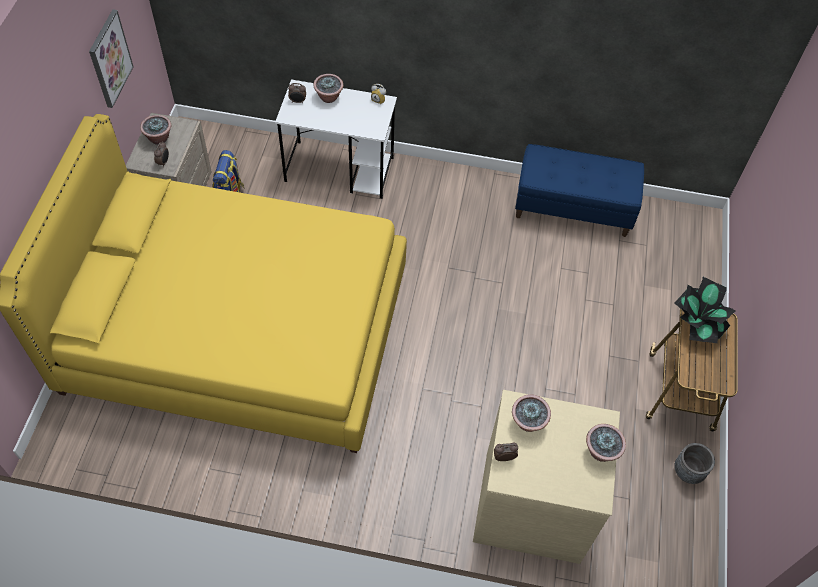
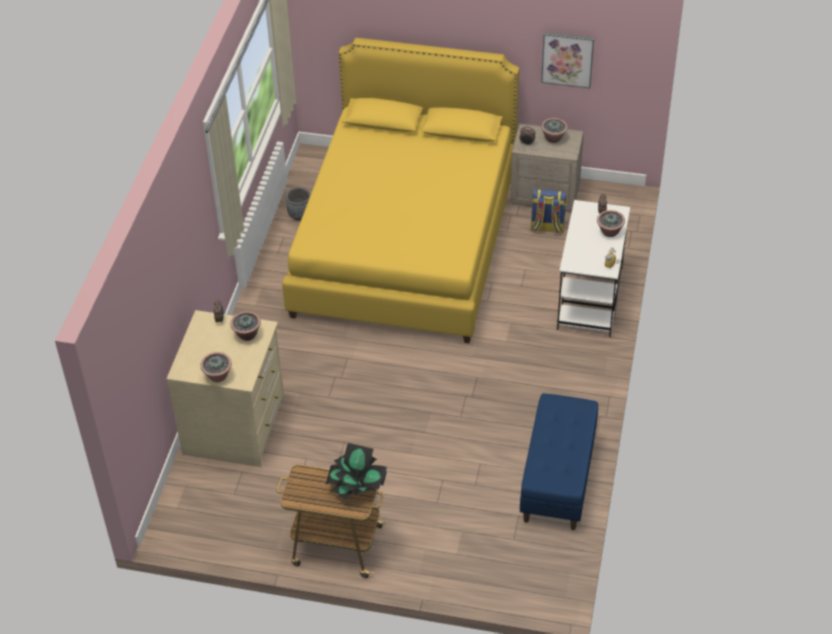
camera: 95 degrees right, 10 degrees down
grey planter [674,443,715,484] -> grey planter moved to [286,187,311,221]

